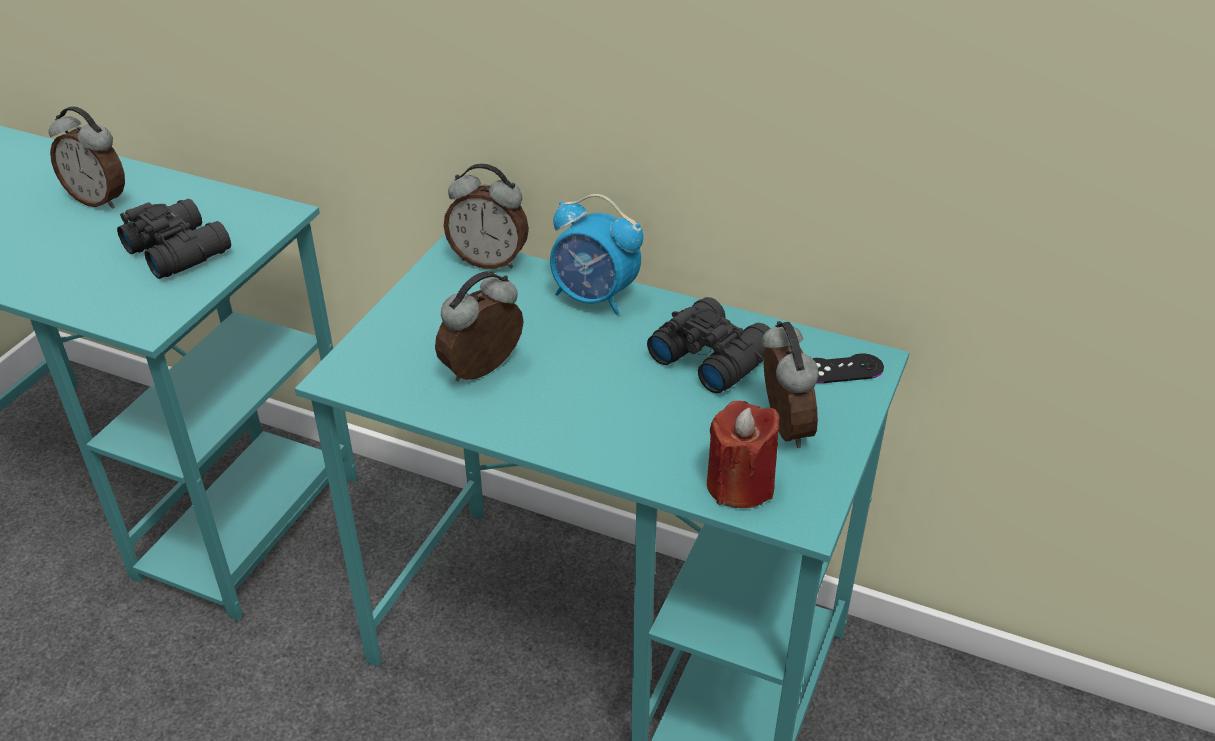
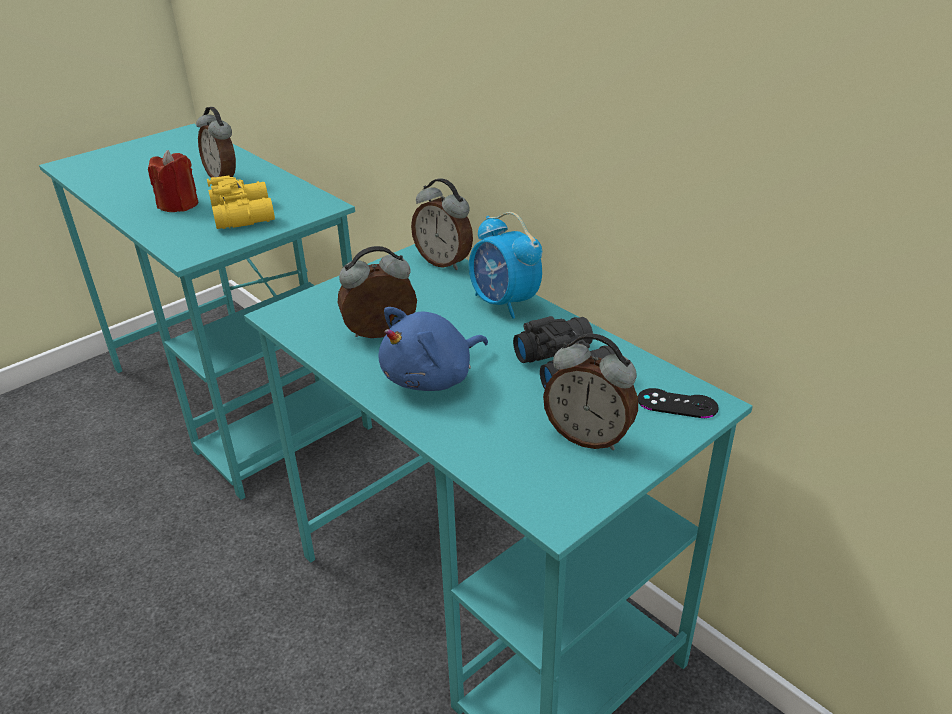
camera: 25 degrees right, 5 degrees down
black binoculars [117,199,231,279] -> yellow binoculars [207,176,275,229]
red candle [707,401,780,508] -> red candle moved to [148,150,198,212]
alarm clock [762,321,819,448] -> alarm clock turned 105 degrees clockwise [543,334,638,450]
none -> blue plush toy [378,307,488,391]

